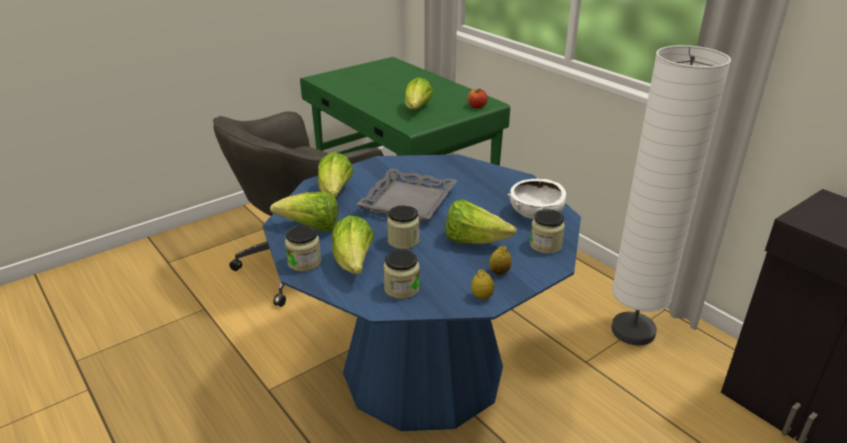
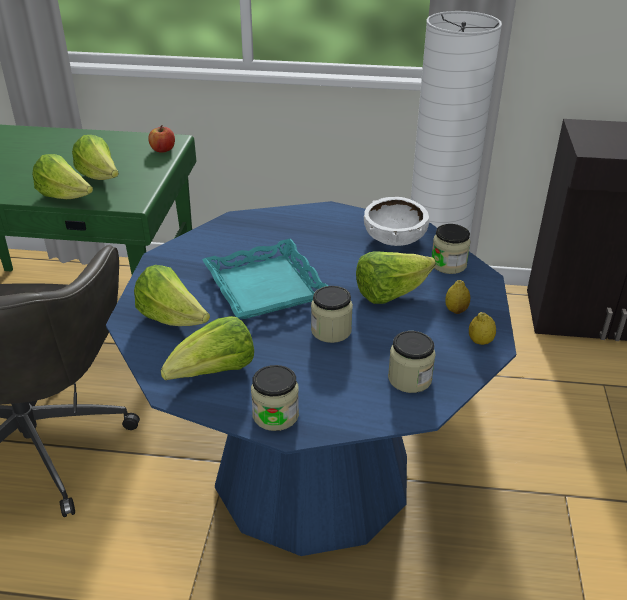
camera: 45 degrees left, 5 degrees up
lettuce [332,216,374,274] -> lettuce moved to [32,154,93,199]
grey tray [356,168,457,222] -> turquoise tray [202,239,328,319]

